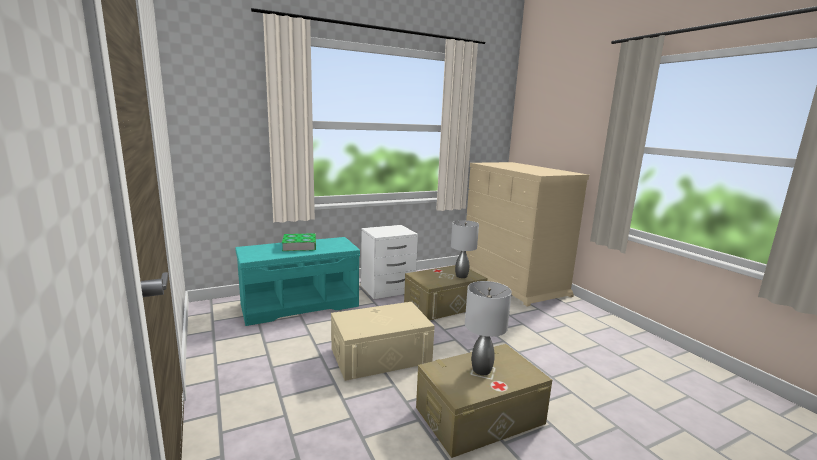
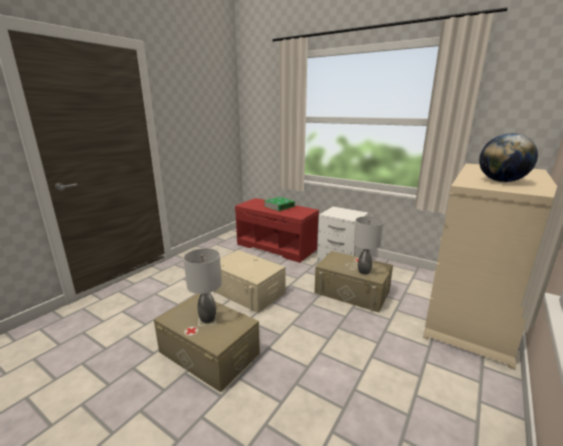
camera: 60 degrees right, 5 degrees up
turquoise bench [235,237,360,326] -> red bench [235,198,319,263]
none -> globe [479,133,538,182]

